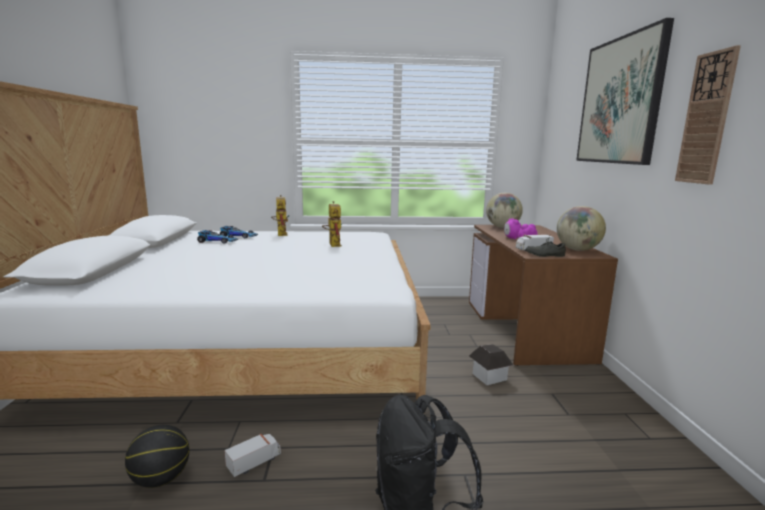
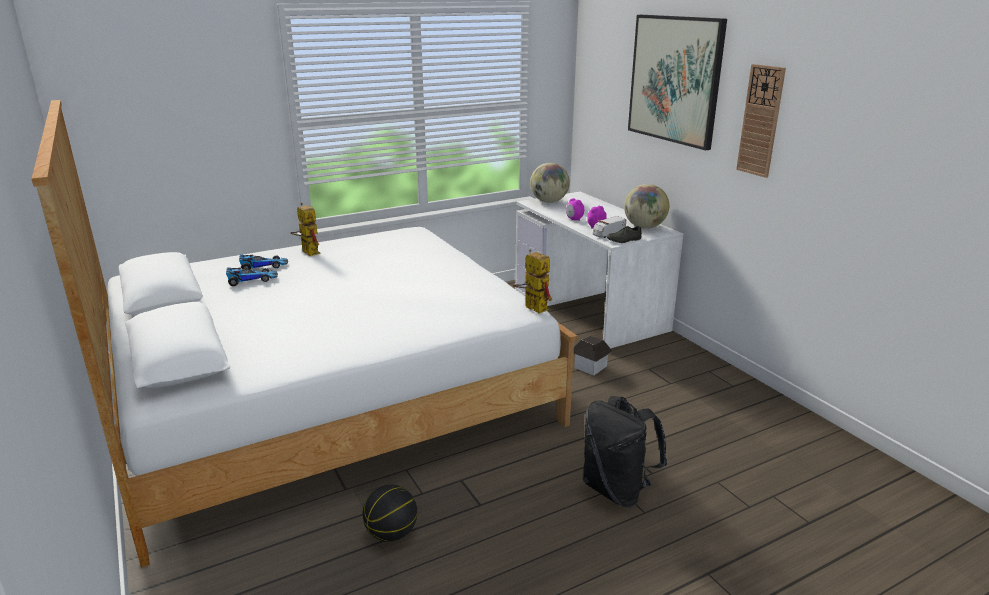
camera: 25 degrees left, 10 degrees up
toy truck [224,434,281,477] -> none
toy robot [322,201,342,247] -> toy robot moved to [513,249,552,314]
brown desk [469,225,618,366] -> white desk [515,192,683,348]

